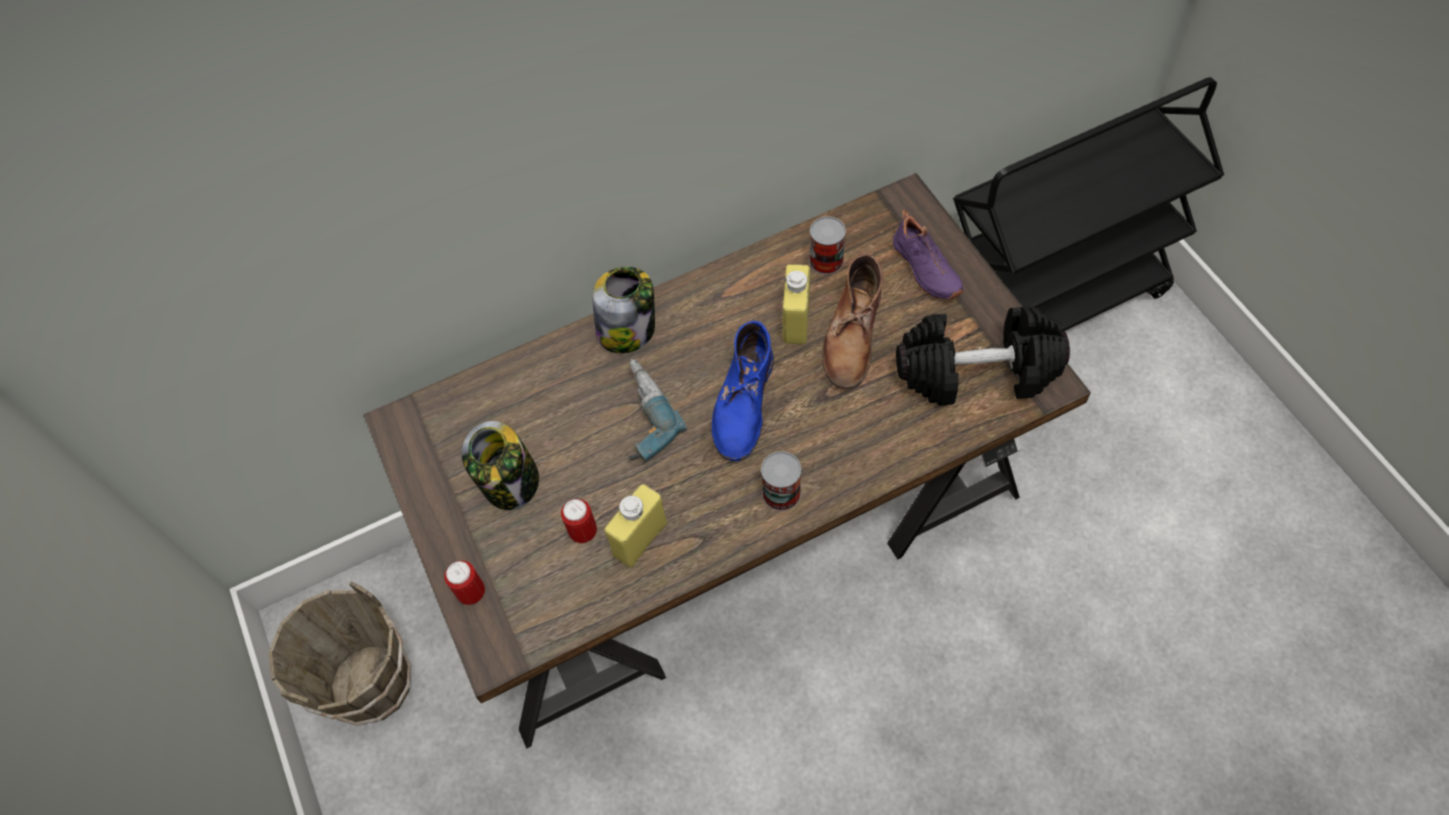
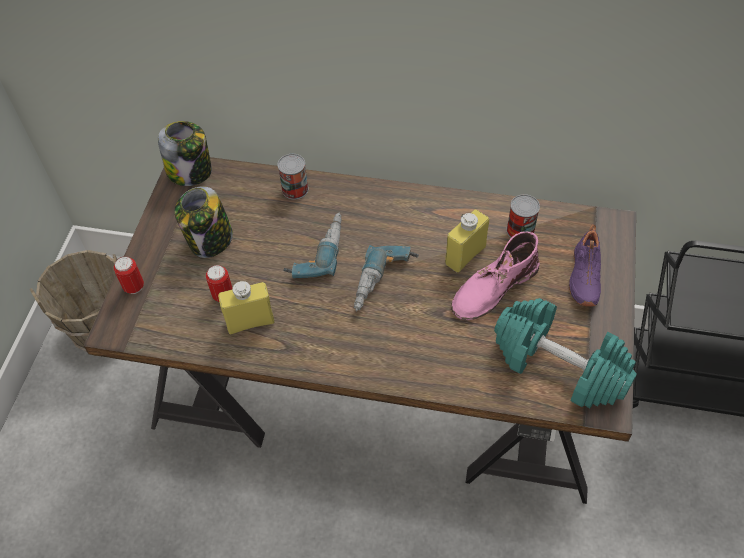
camera: 35 degrees right, 5 degrees down
jar [592,267,655,353] -> jar moved to [158,121,212,186]
blue boot [712,321,774,461] -> power drill [354,245,419,311]
can [761,451,801,511] -> can moved to [277,154,309,199]
brown boot [822,254,883,389] -> pink boot [451,231,540,320]
black dumbbell [896,307,1070,406] -> turquoise dumbbell [494,298,637,408]

